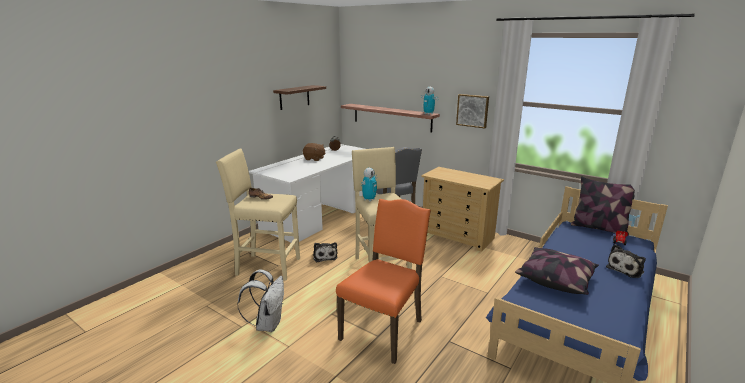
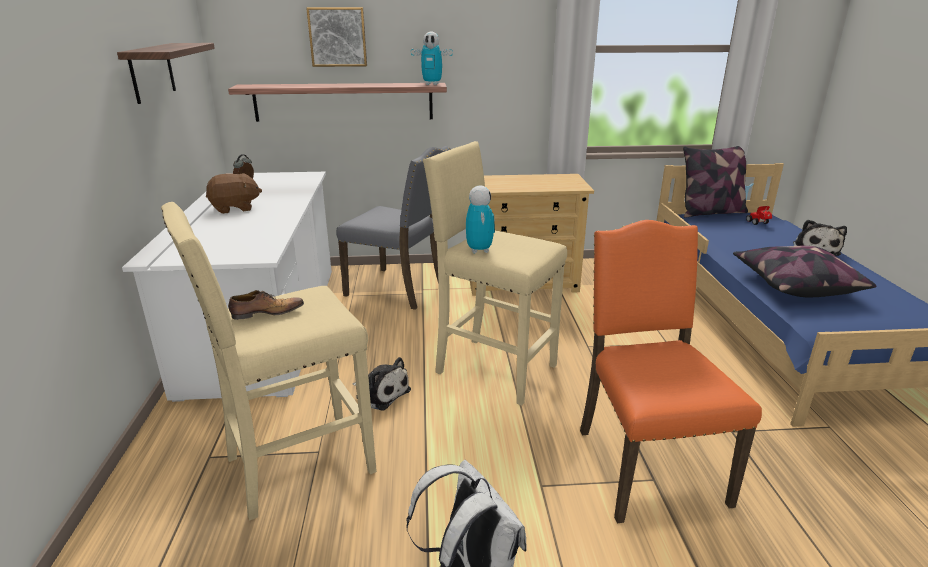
camera: 40 degrees left, 5 degrees up
picture [456,94,489,129] -> picture moved to [306,7,367,67]

